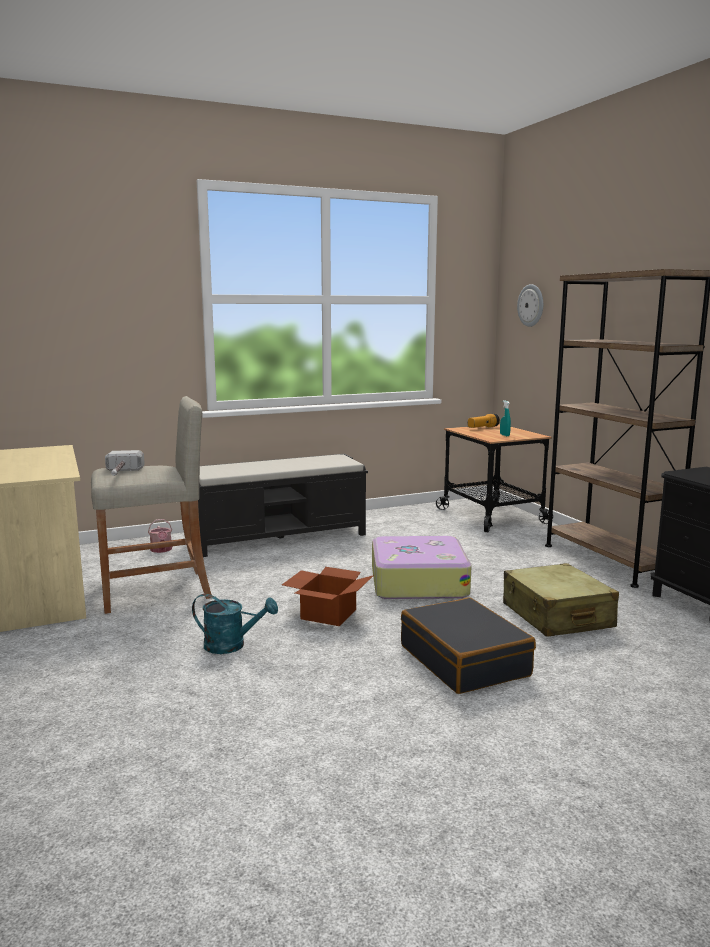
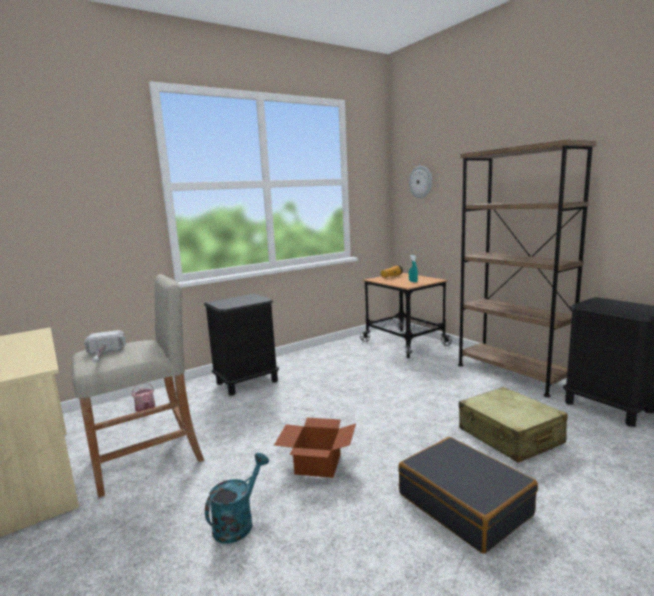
camera: 10 degrees left, 0 degrees up
turquoise watering can [192,594,278,654] -> turquoise watering can turned 60 degrees counterclockwise [205,453,269,544]
black bench [198,454,368,557] -> black nightstand [204,294,279,396]
suitcase [372,536,472,599] -> none

